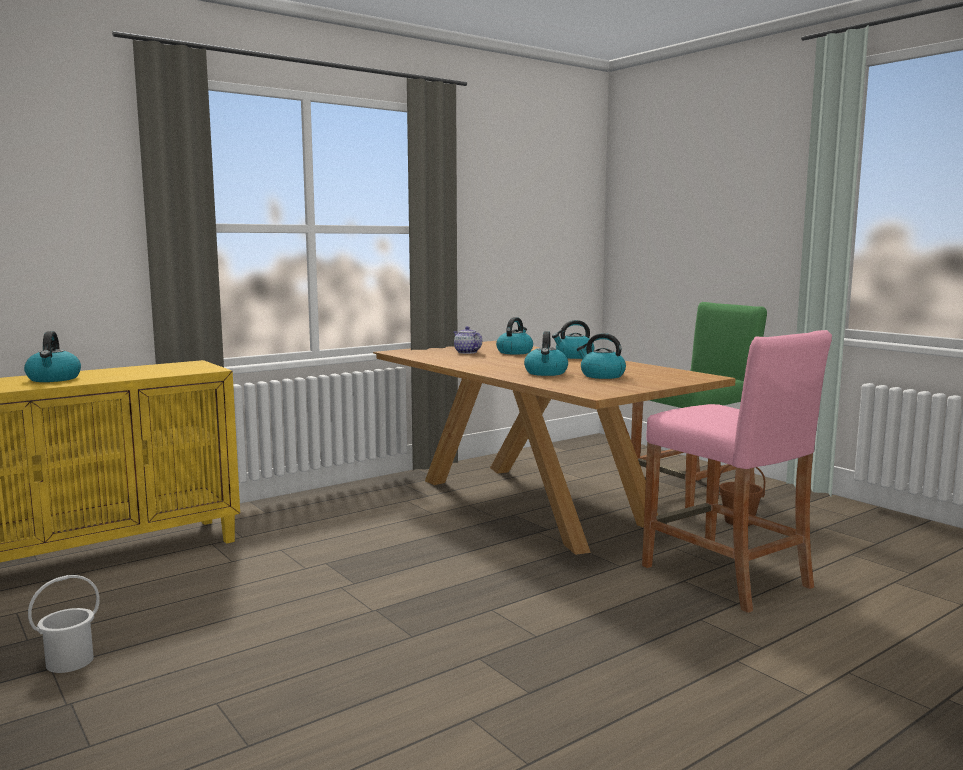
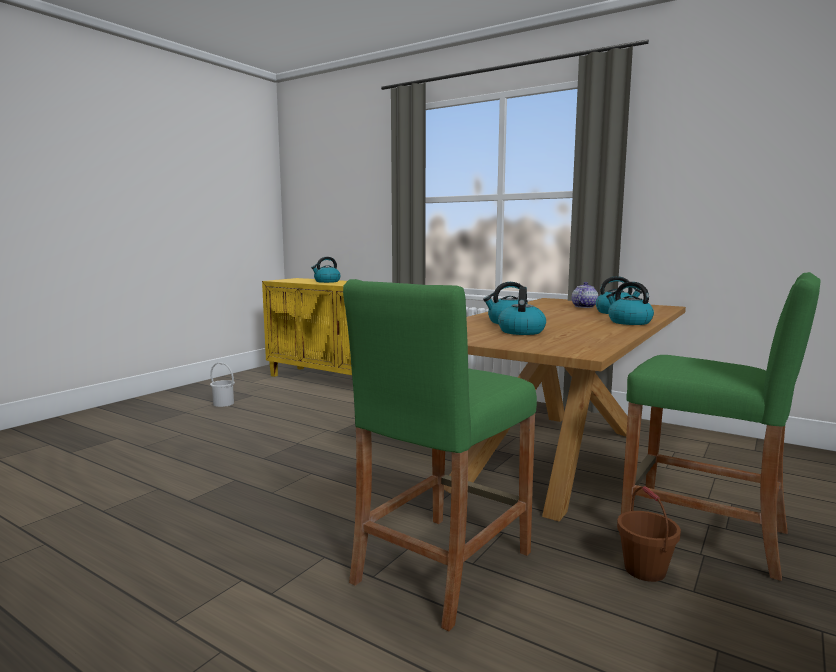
camera: 70 degrees right, 0 degrees up
pink stool [642,330,832,613] -> green stool [343,279,537,631]

